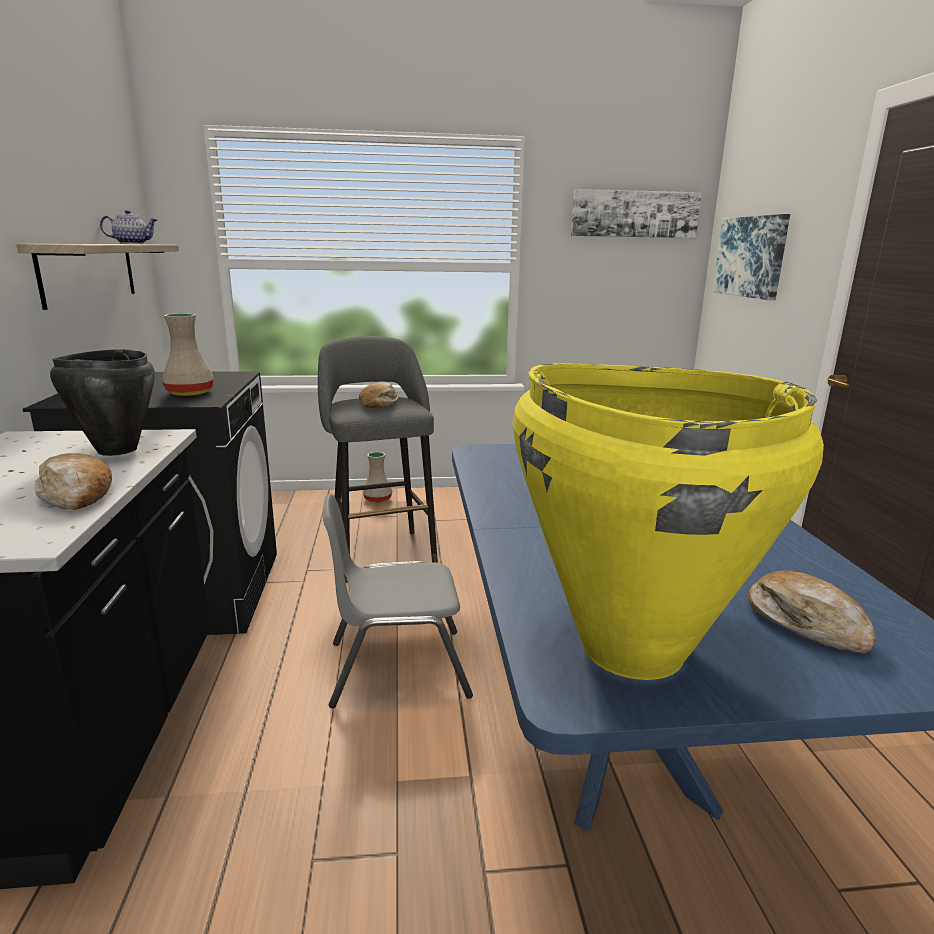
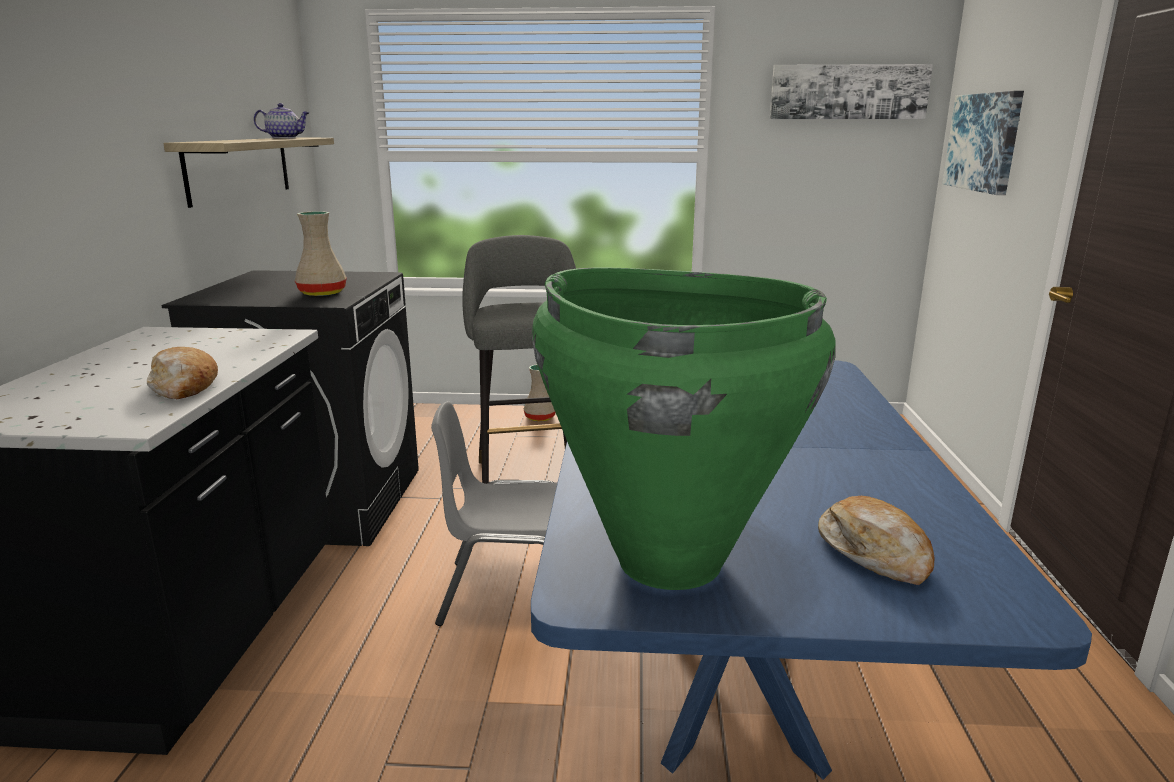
camera: 10 degrees right, 0 degrees up
black cooking pot [50,349,155,456] -> none
bread [359,382,399,408] -> none
yellow vase [513,363,824,680] -> green vase [532,268,836,590]

